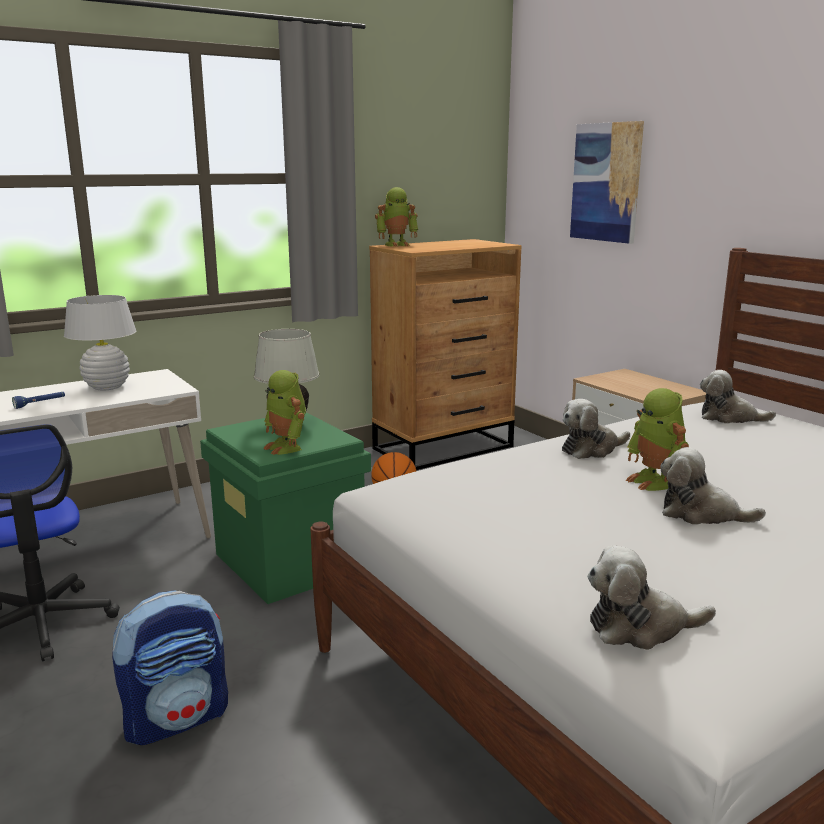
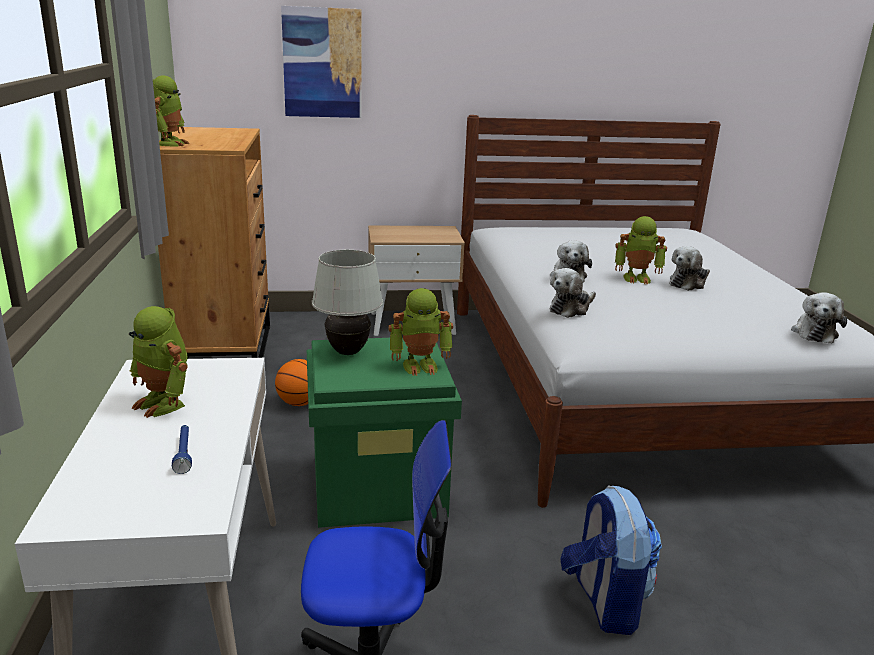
camera: 65 degrees left, 5 degrees up
white table lamp [64,295,136,391] -> toy robot [129,306,188,418]
plush toy [700,370,776,423] -> plush toy moved to [550,268,596,318]

